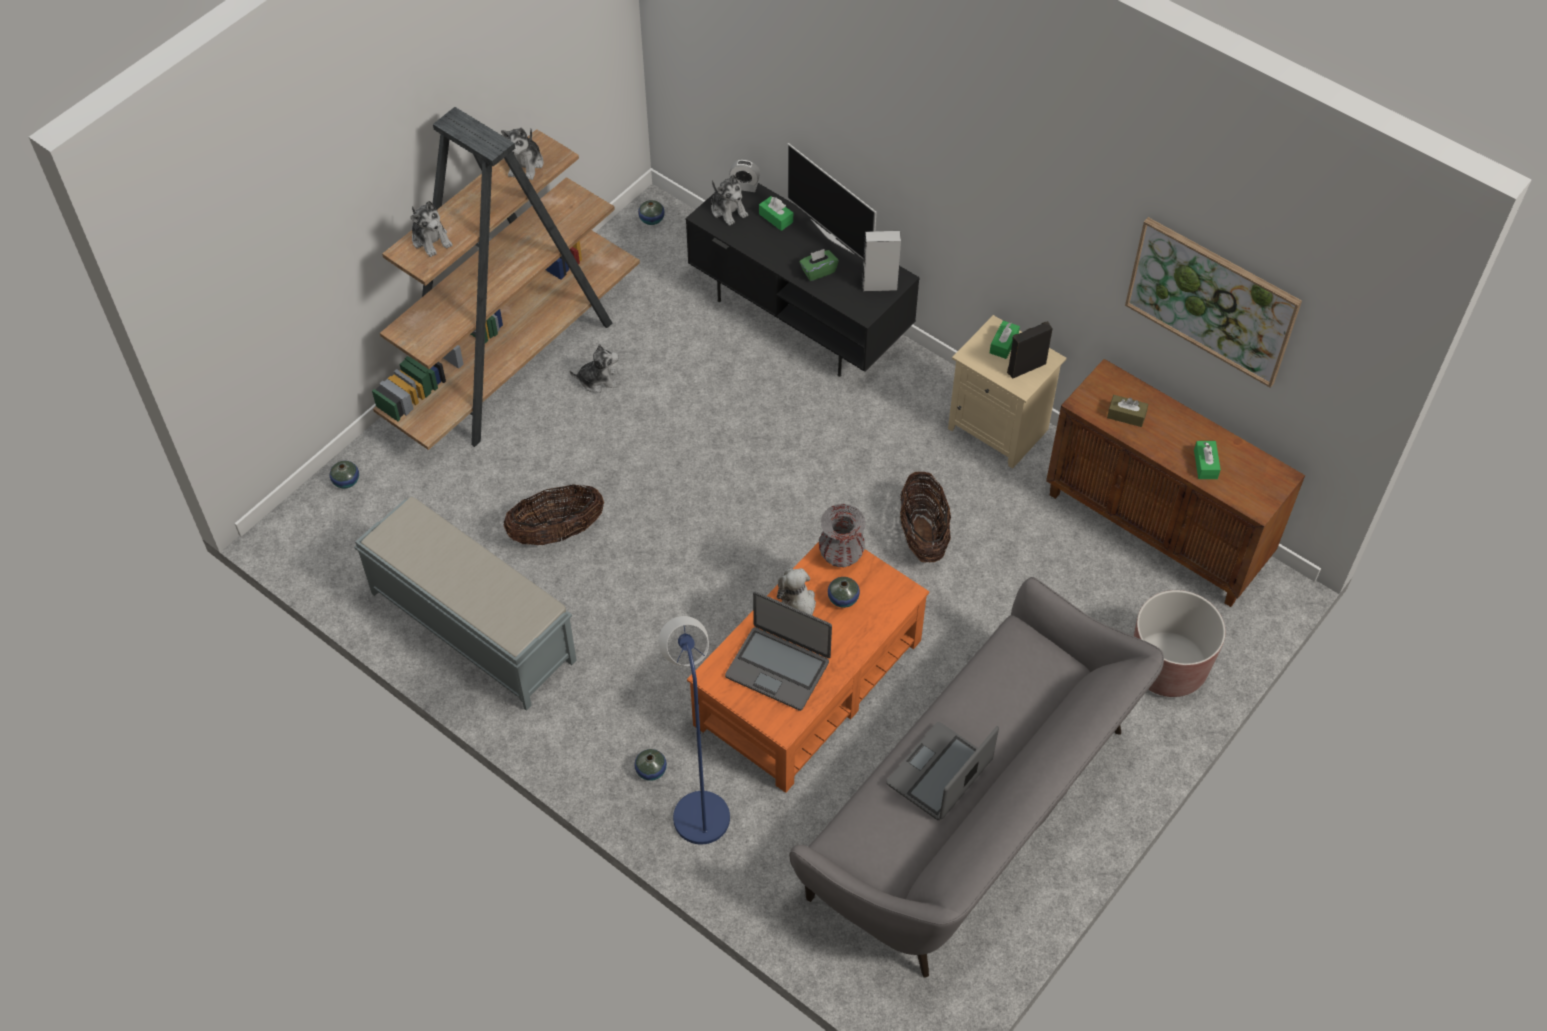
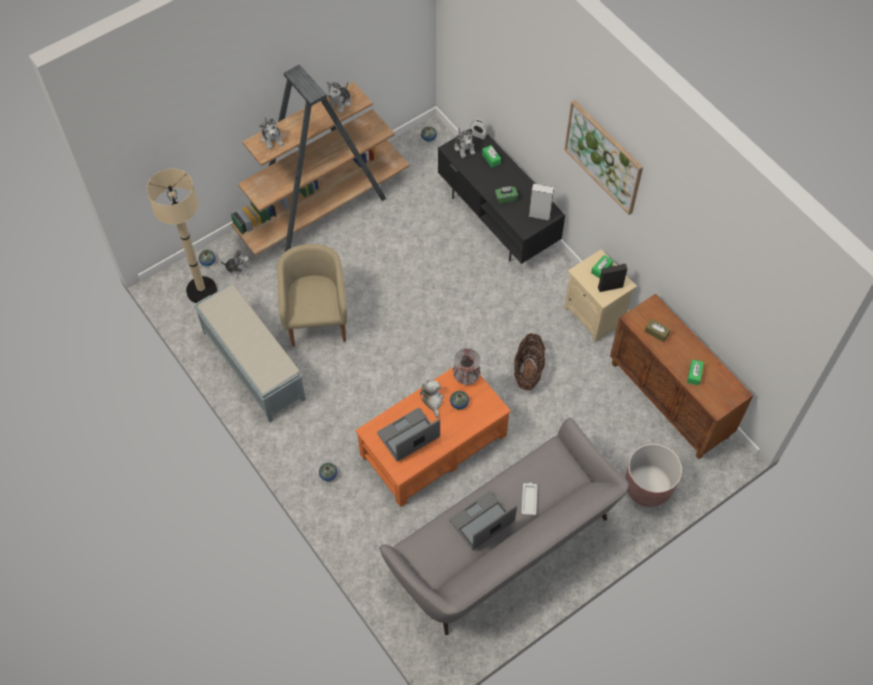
camera: 15 degrees right, 5 degrees up
basket [504,484,604,545] -> beige armchair [277,244,347,347]
plush toy [569,344,619,393] -> plush toy moved to [220,250,251,277]
blue floor lamp [659,616,730,844] -> none
laptop [725,592,832,711] -> laptop turned 105 degrees clockwise [377,408,440,461]
television [787,143,876,259] -> none
picture [1125,217,1302,388] -> picture moved to [564,100,643,215]
none -> beige floor lamp [147,169,217,303]
none -> white tray [522,482,538,515]

